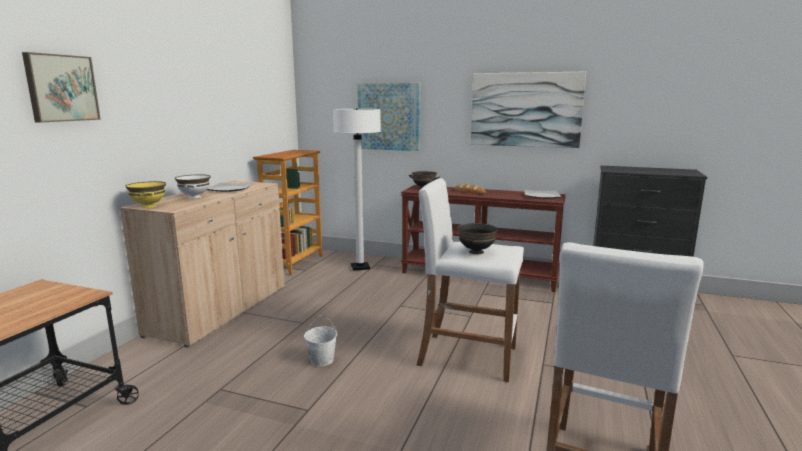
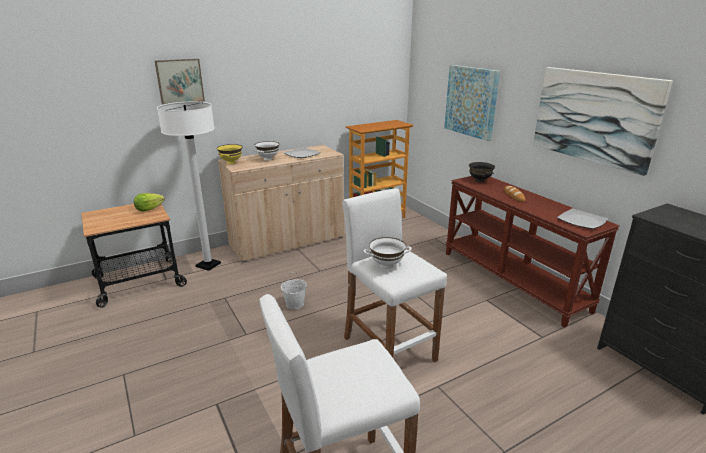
camera: 40 degrees right, 10 degrees up
white floor lamp [333,108,381,271] -> white floor lamp moved to [157,102,221,271]
black bowl [457,223,498,254] -> white bowl [363,237,411,269]
none -> lettuce [134,193,165,212]

